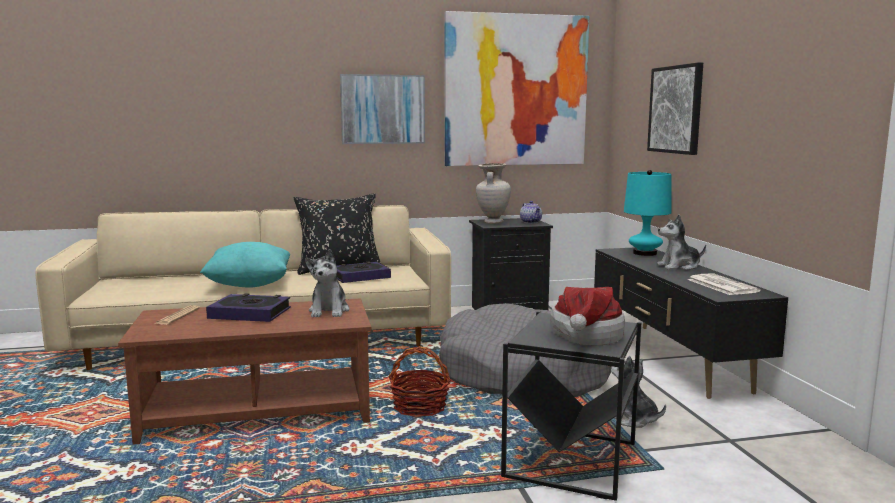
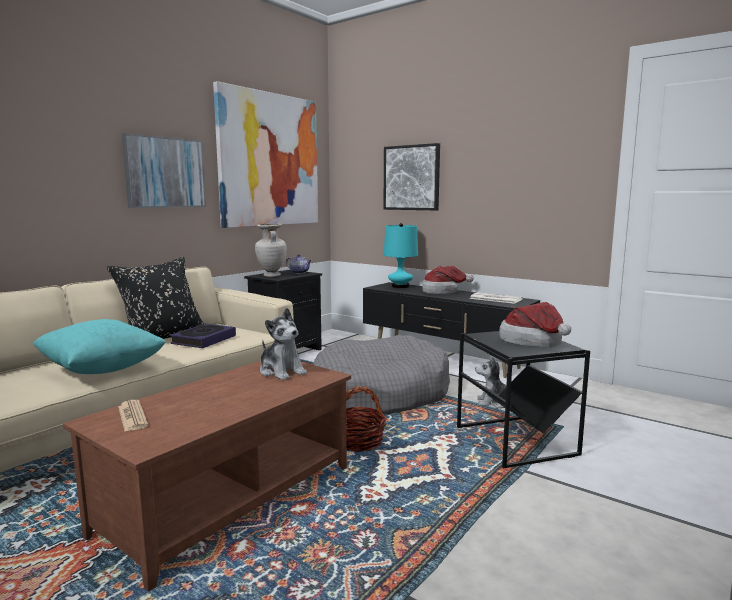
camera: 40 degrees left, 0 degrees up
book [206,293,291,322] -> none
plush toy [657,214,706,270] -> hat [422,266,474,294]

